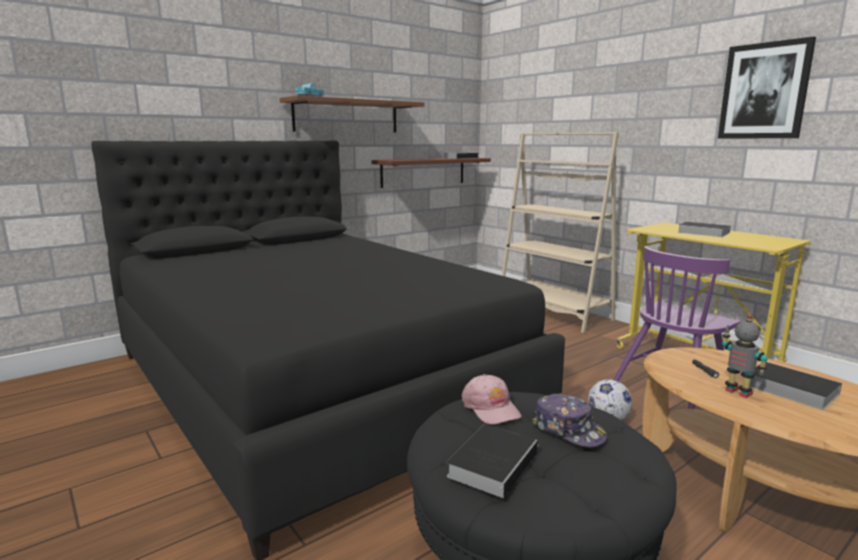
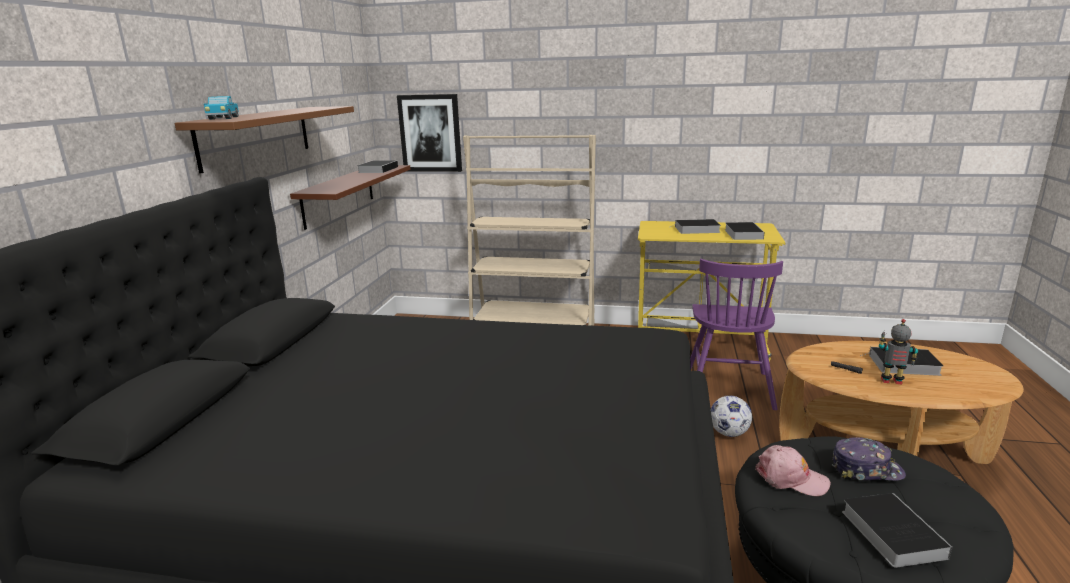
camera: 40 degrees left, 5 degrees up
picture [718,37,816,138] -> picture moved to [397,94,462,172]
none -> book [725,222,764,240]

